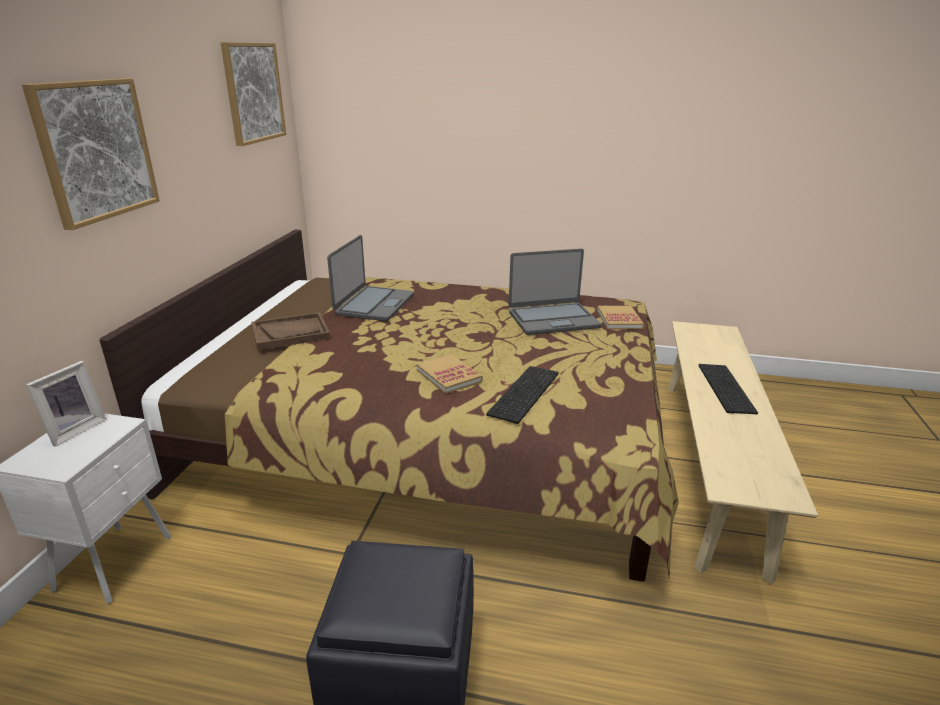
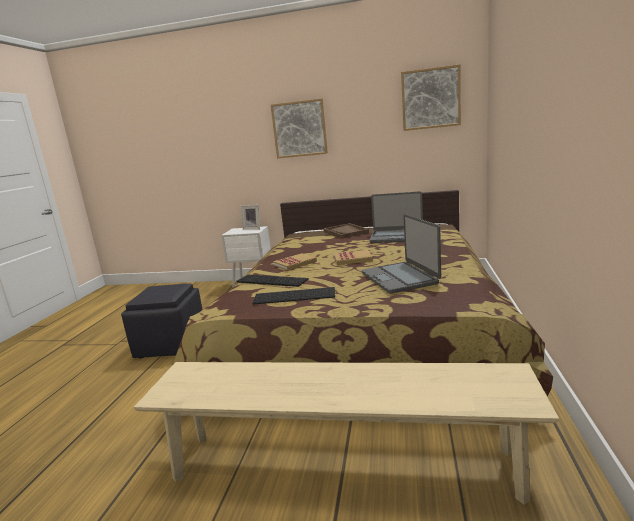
camera: 90 degrees right, 10 degrees down
book [597,306,644,330] -> book moved to [334,250,373,265]
keyboard [699,364,758,414] -> keyboard moved to [253,287,335,305]

